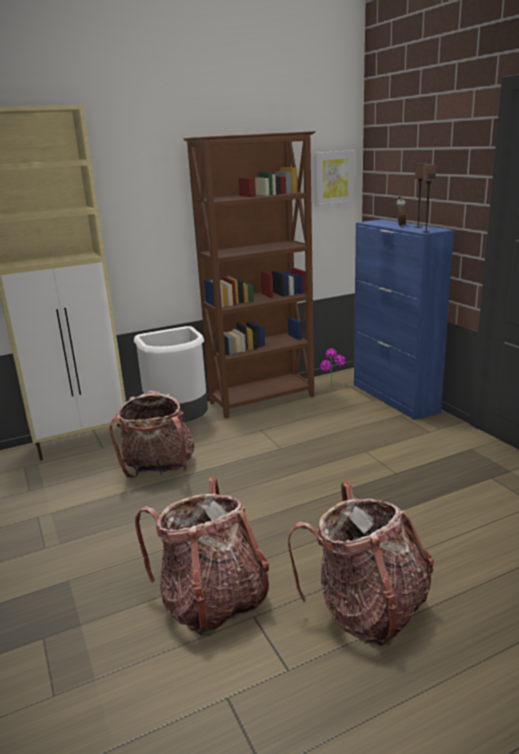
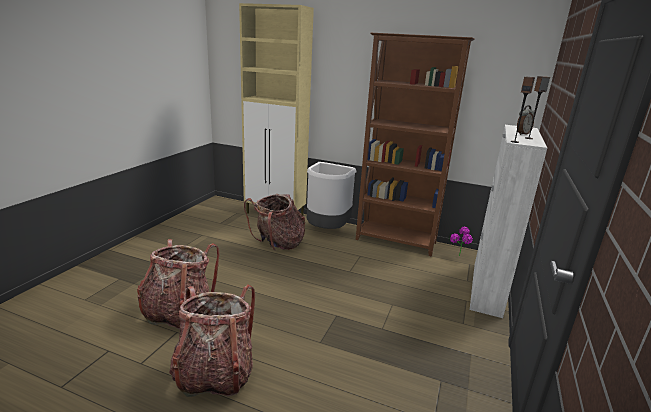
camera: 45 degrees right, 0 degrees up
picture [315,150,355,207] -> none
blue cabinet [354,219,454,420] -> white cabinet [470,125,547,318]

